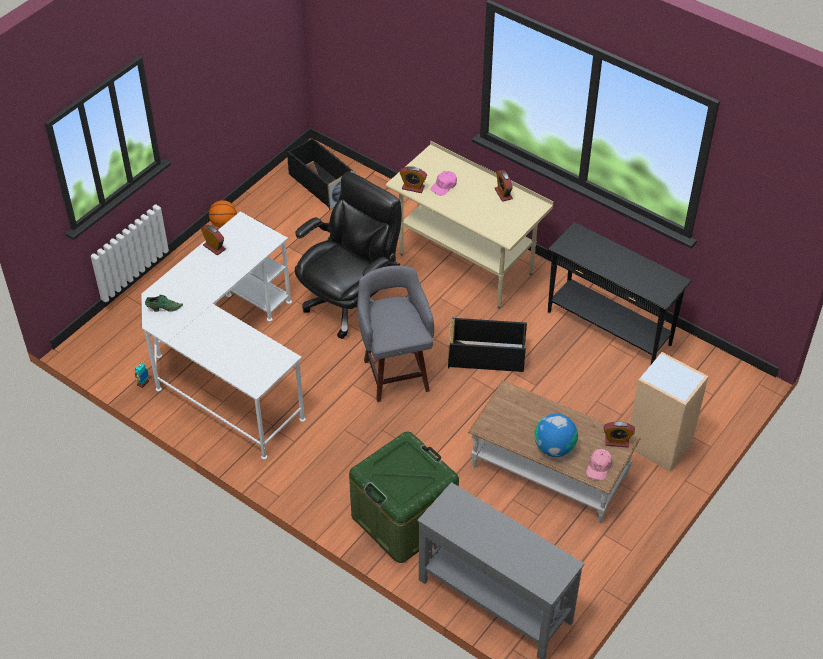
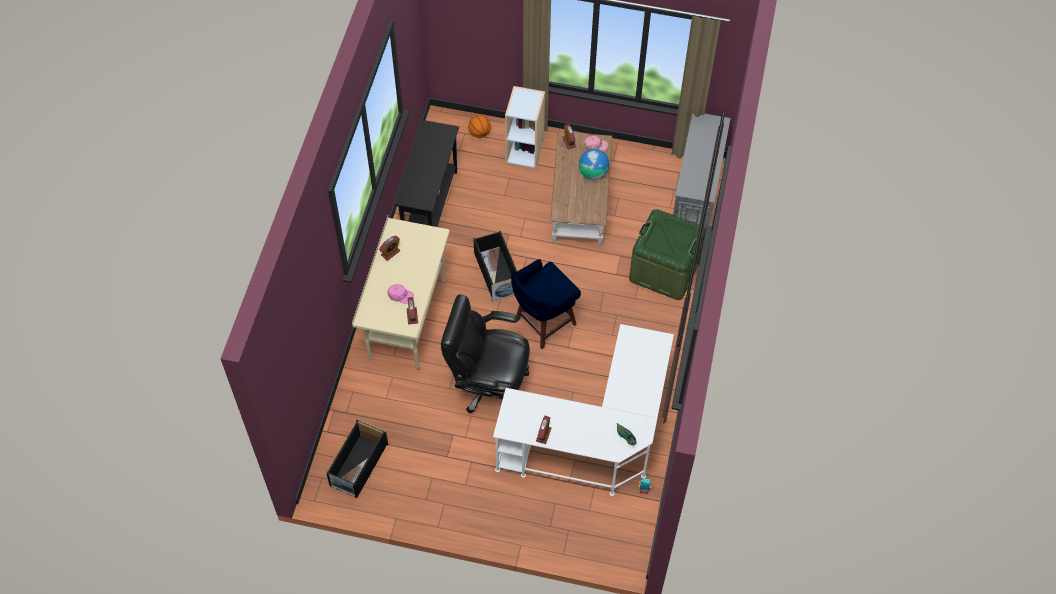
camera: 115 degrees left, 10 degrees up
basketball [209,200,237,228] -> basketball moved to [468,115,491,138]
grey stool [357,266,434,402] -> blue stool [511,259,581,349]

